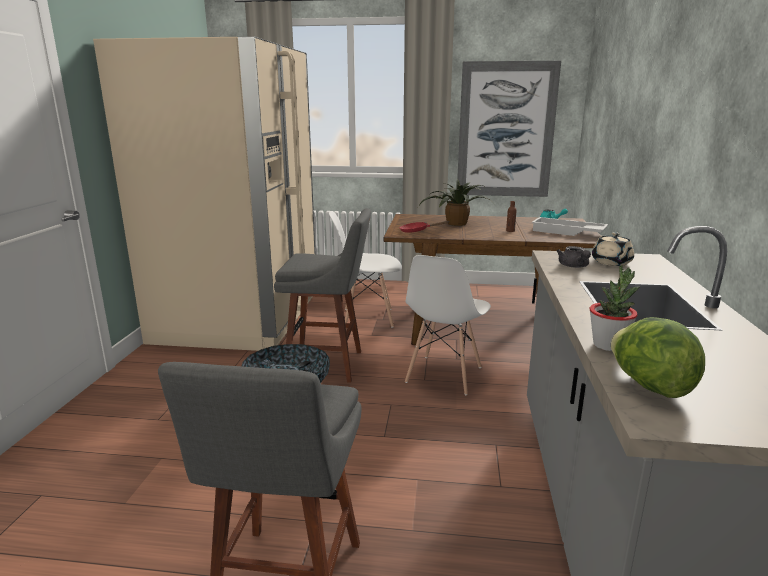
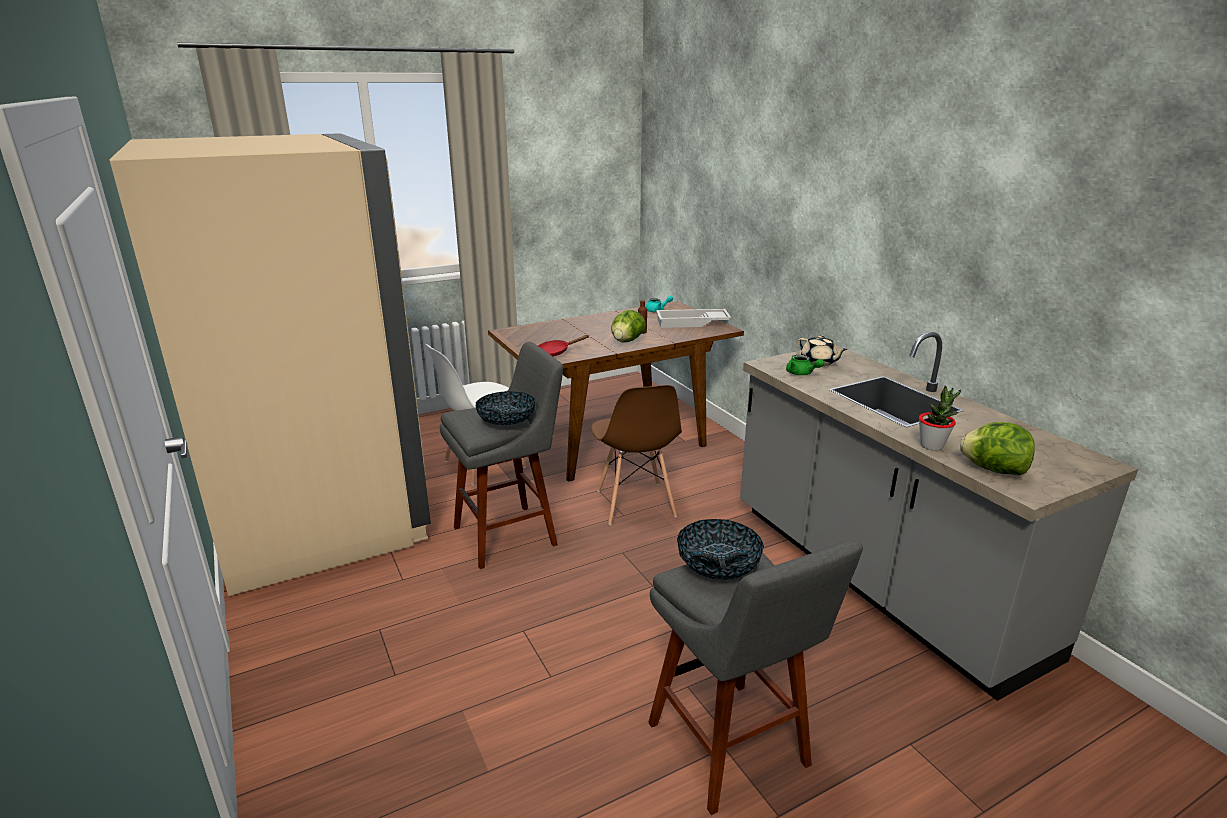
camera: 35 degrees left, 5 degrees up
white chair [405,255,491,395] -> brown chair [591,385,682,525]
potted plant [418,179,494,226] -> none
picture [457,61,561,197] -> none
grey teapot [556,246,591,268] -> green teapot [786,355,824,375]
none -> bowl [476,391,535,425]
none -> lettuce [611,310,646,343]

